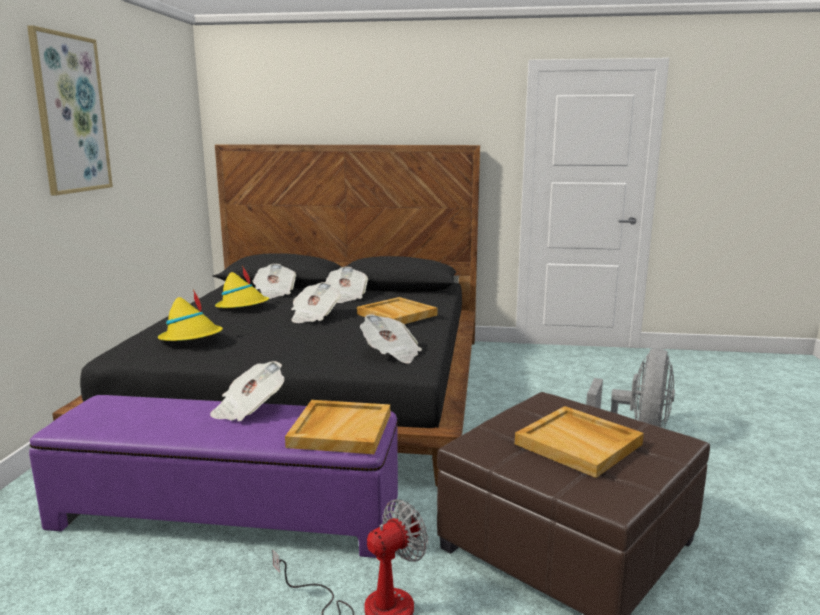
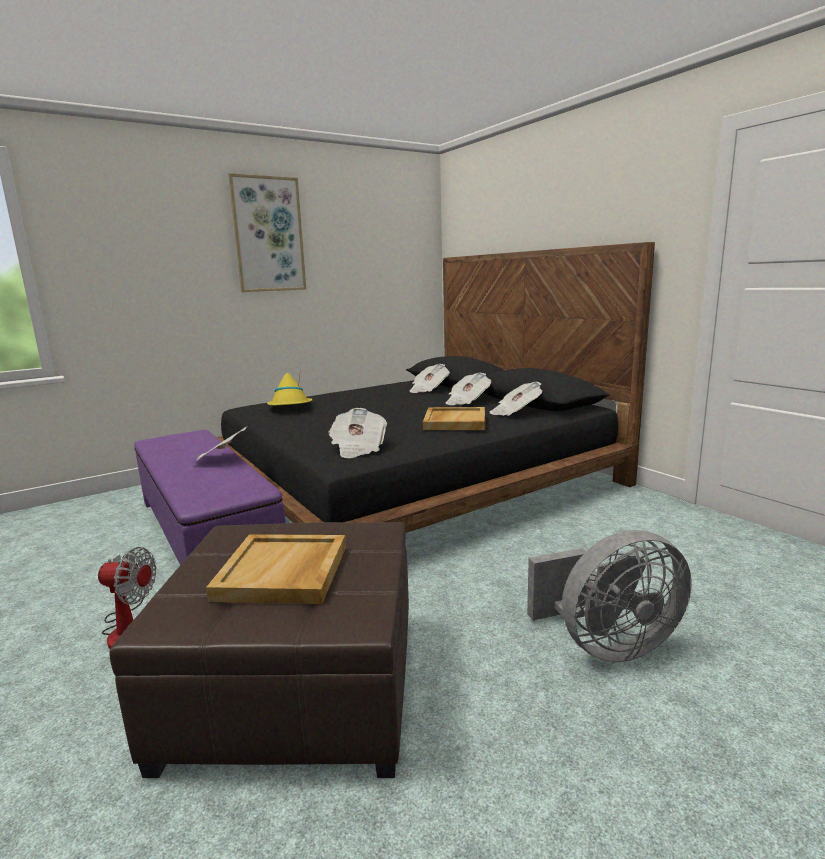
camera: 50 degrees right, 0 degrees up
yellow hat [215,266,269,308] -> none
beige tray [285,400,390,454] -> none
newspaper [291,282,341,323] -> newspaper moved to [490,382,542,416]

